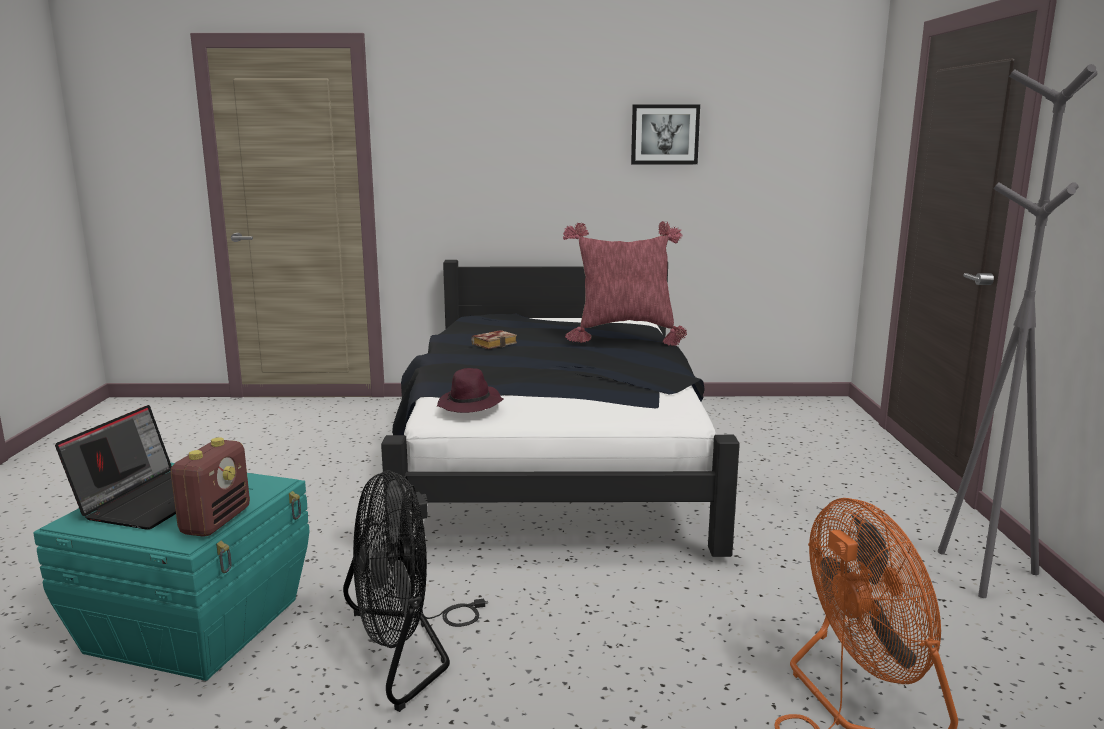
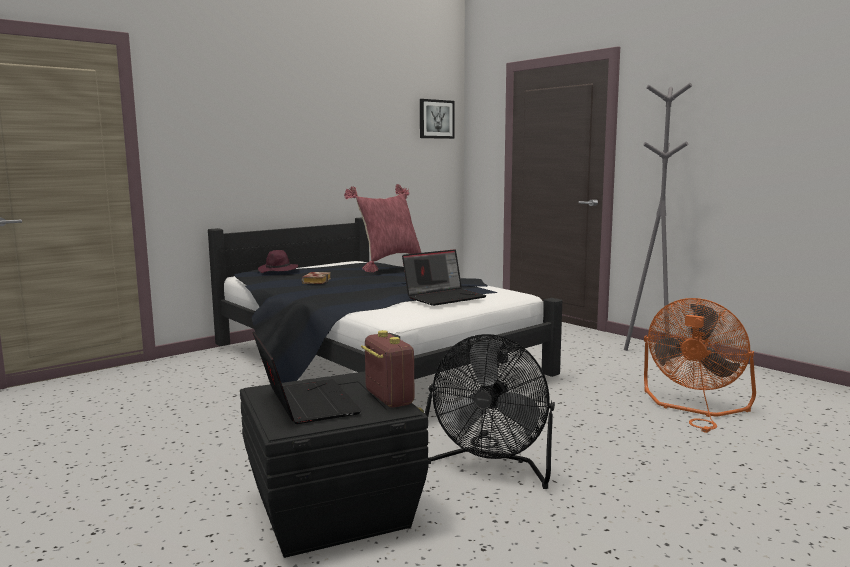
camera: 40 degrees left, 5 degrees down
turquoise storage box [33,462,309,681] -> black storage box [240,371,429,558]
purple hat [437,368,504,413] -> purple hat moved to [258,250,299,273]
picture [631,104,700,164] -> picture moved to [420,99,454,139]
none -> laptop [402,249,487,306]

